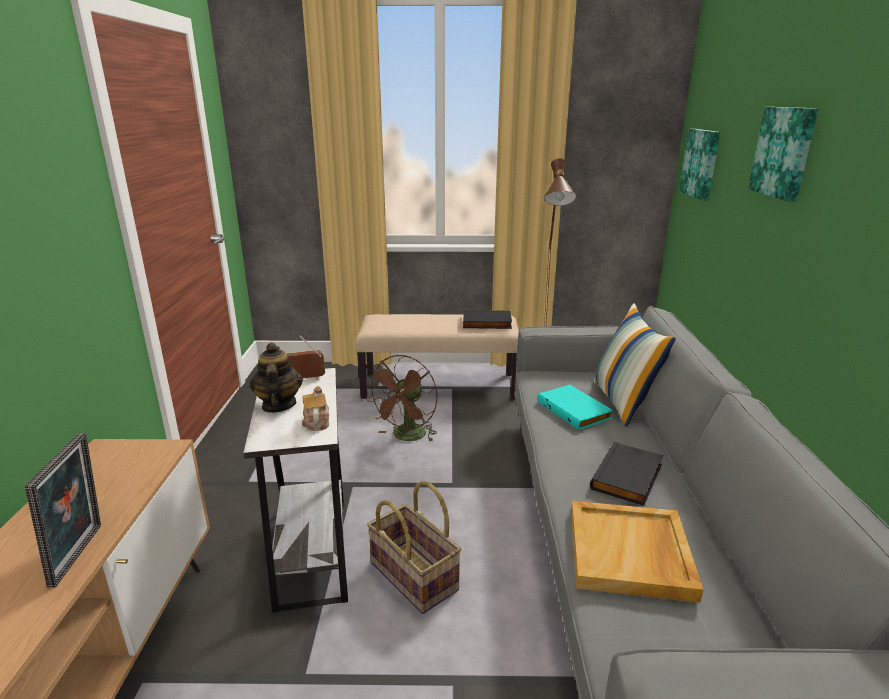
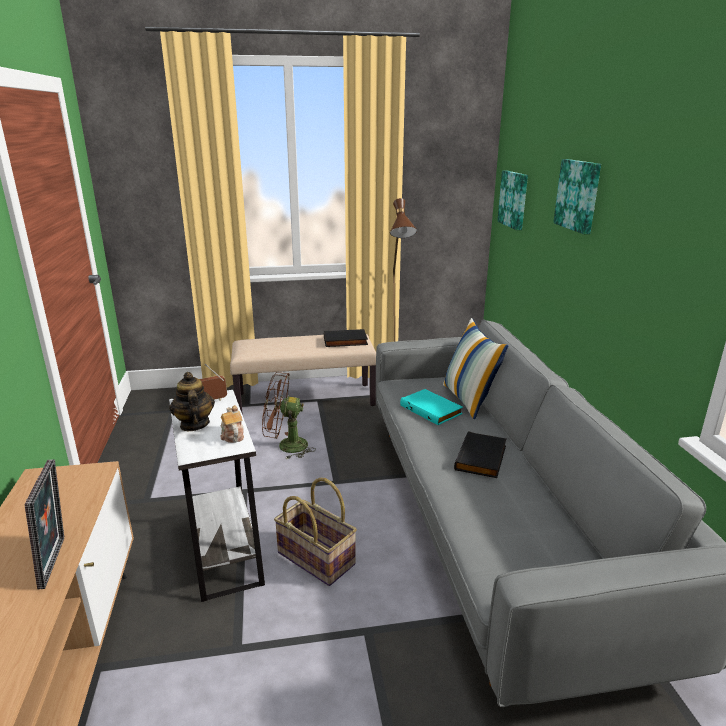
camera: 10 degrees left, 0 degrees up
brown fan [365,355,437,441] -> brown fan turned 75 degrees clockwise [262,372,316,459]
beige tray [571,501,704,603] -> none

